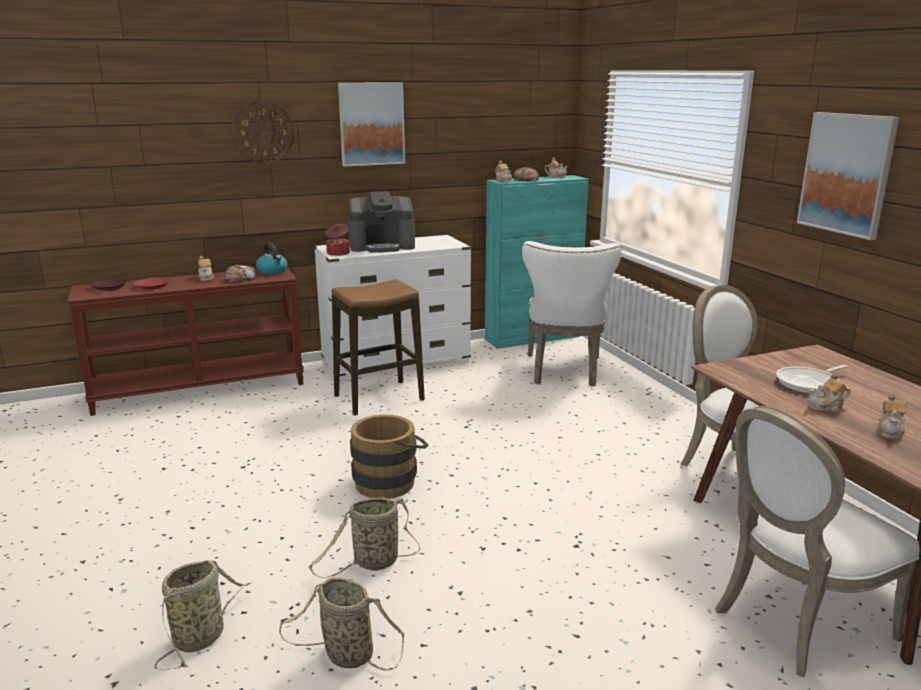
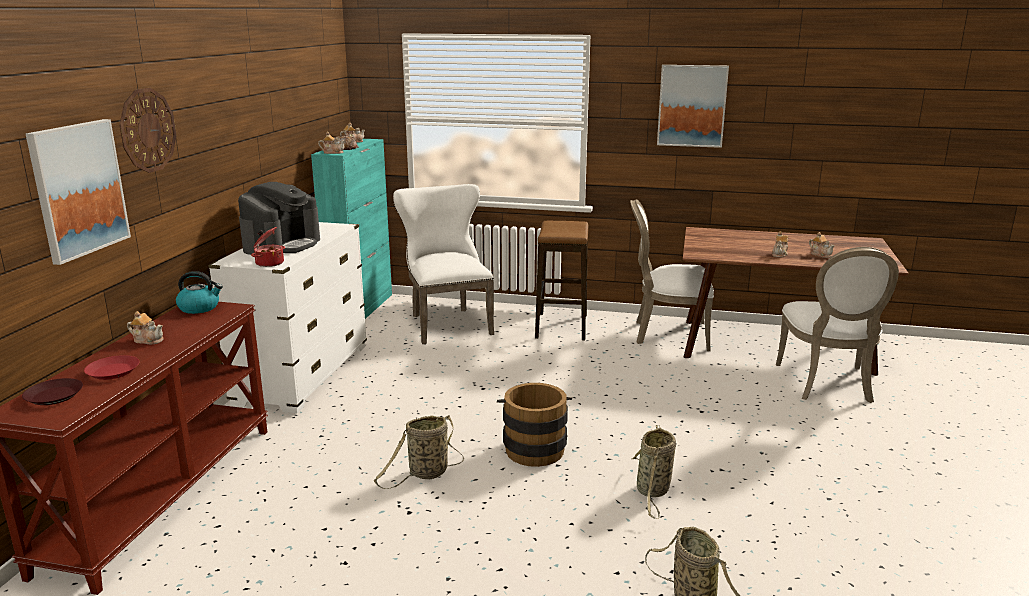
camera: 55 degrees left, 0 degrees up
bread [224,265,255,283] -> none
basket [279,577,404,671] -> basket moved to [374,415,464,489]
stool [332,280,425,416] -> stool moved to [535,221,588,341]
picture [338,82,405,166] -> picture moved to [26,119,131,265]
white chair [522,241,622,386] -> white chair turned 150 degrees counterclockwise [393,184,494,344]
frying pan [776,365,848,393] -> none

